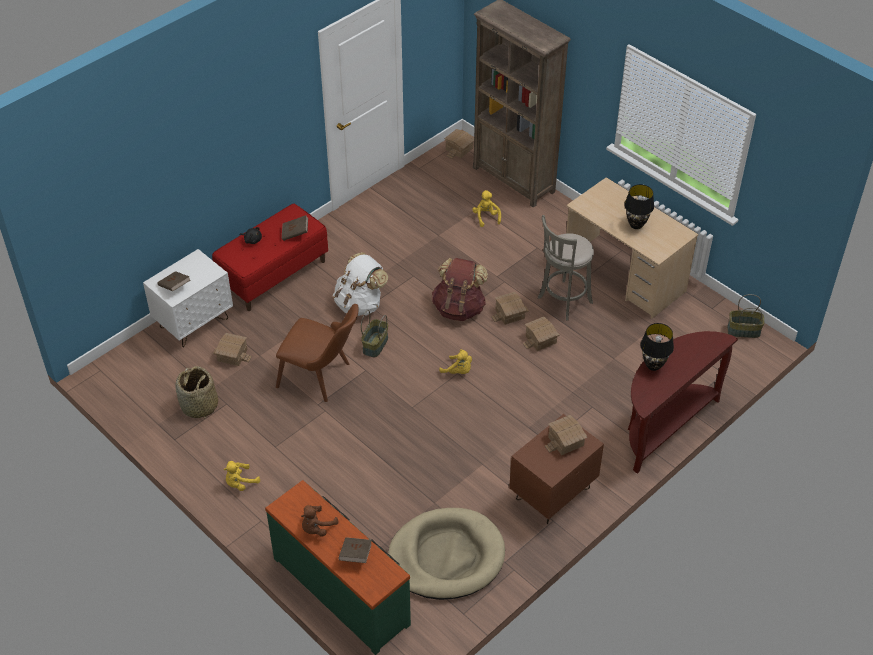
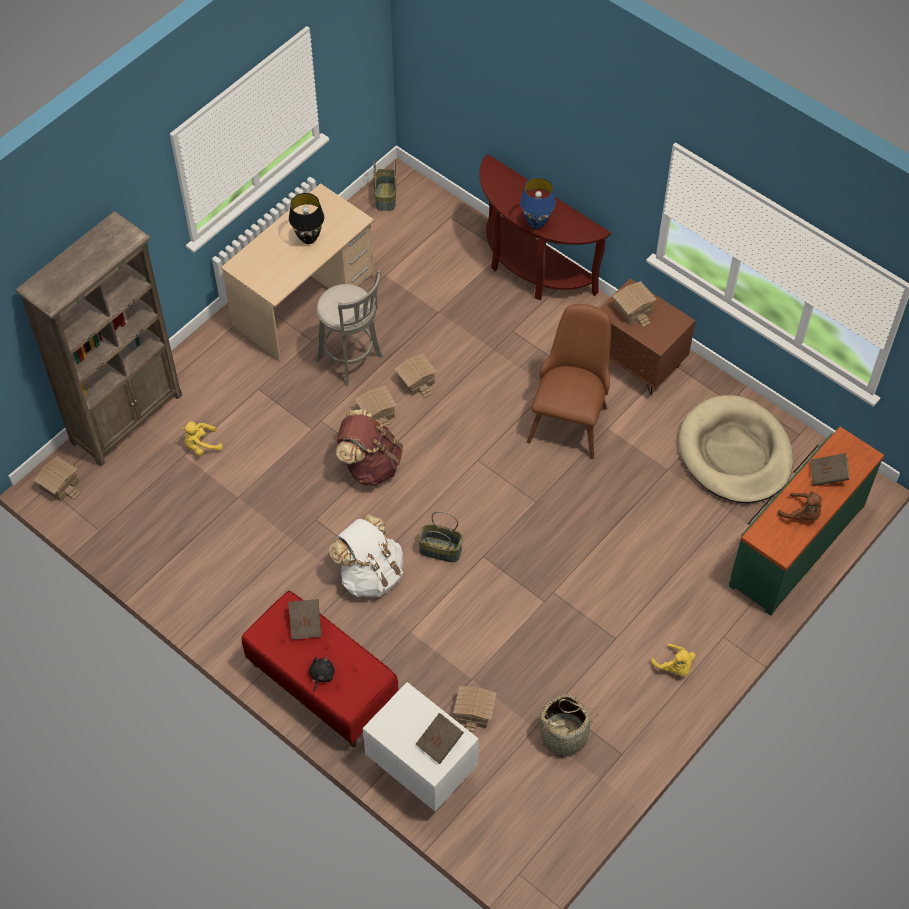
camera: 95 degrees left, 10 degrees up
brown chair [276,304,359,402] -> brown chair moved to [527,304,611,459]
yellow plush toy [439,349,472,374] -> none
black table lamp [641,323,674,371] -> blue table lamp [520,177,556,229]

